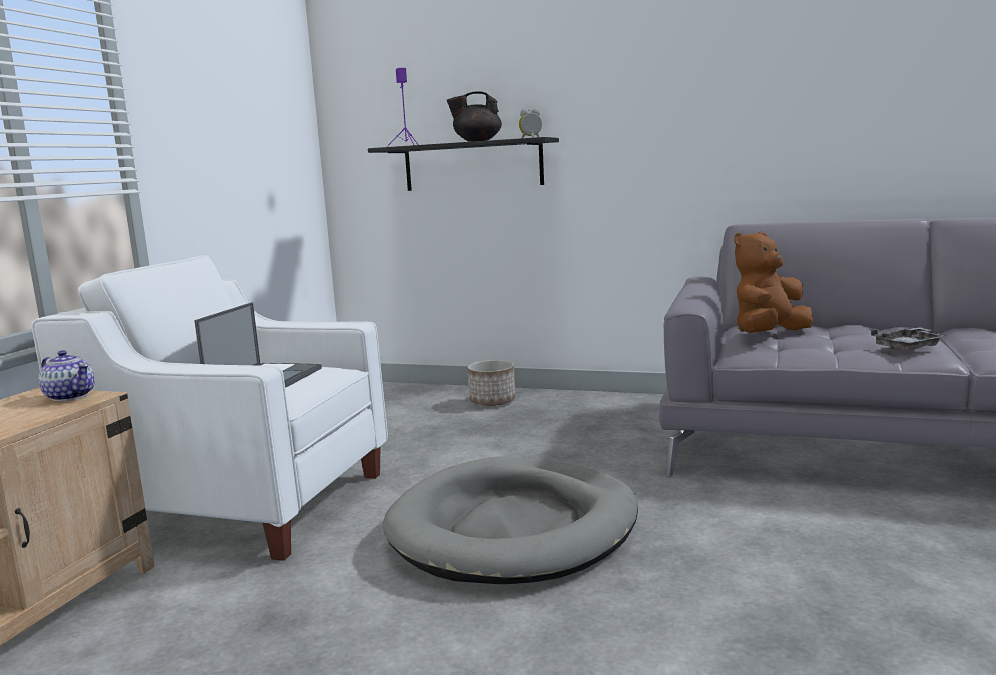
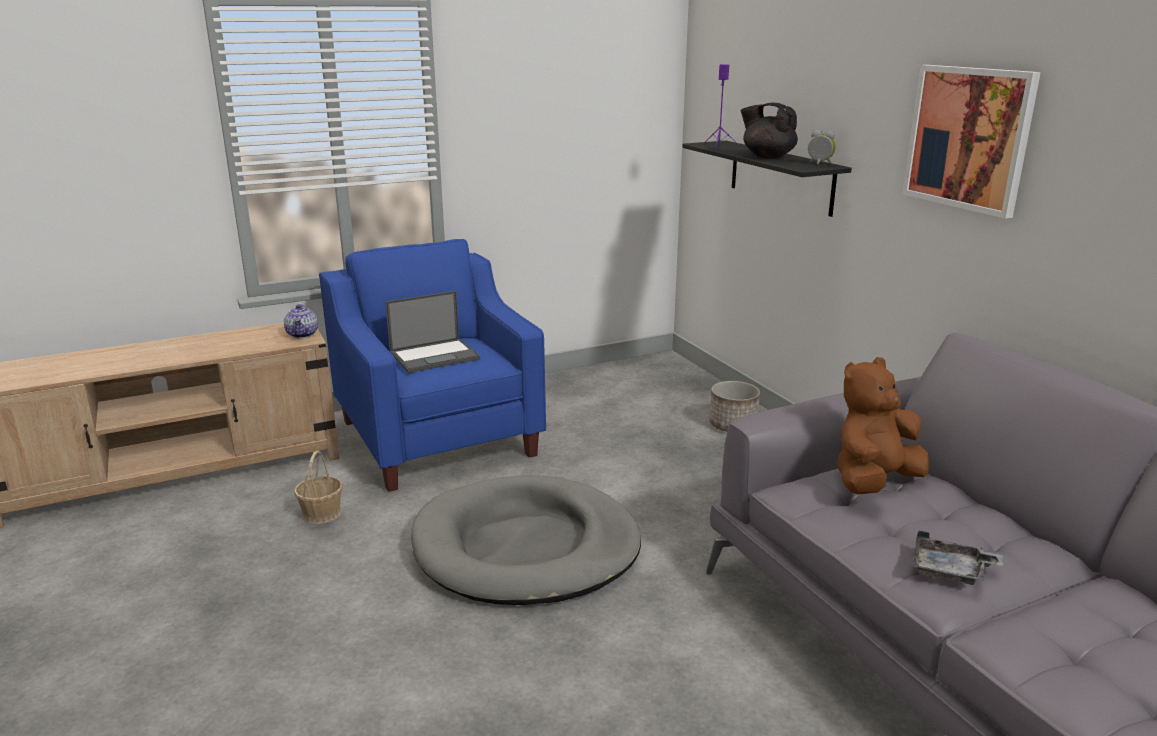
camera: 45 degrees right, 10 degrees up
white armchair [31,255,388,561] -> blue armchair [319,239,546,492]
brown plush toy [734,232,813,333] -> brown plush toy turned 45 degrees counterclockwise [837,357,929,494]
none -> basket [294,451,343,524]
none -> picture [903,65,1041,219]

